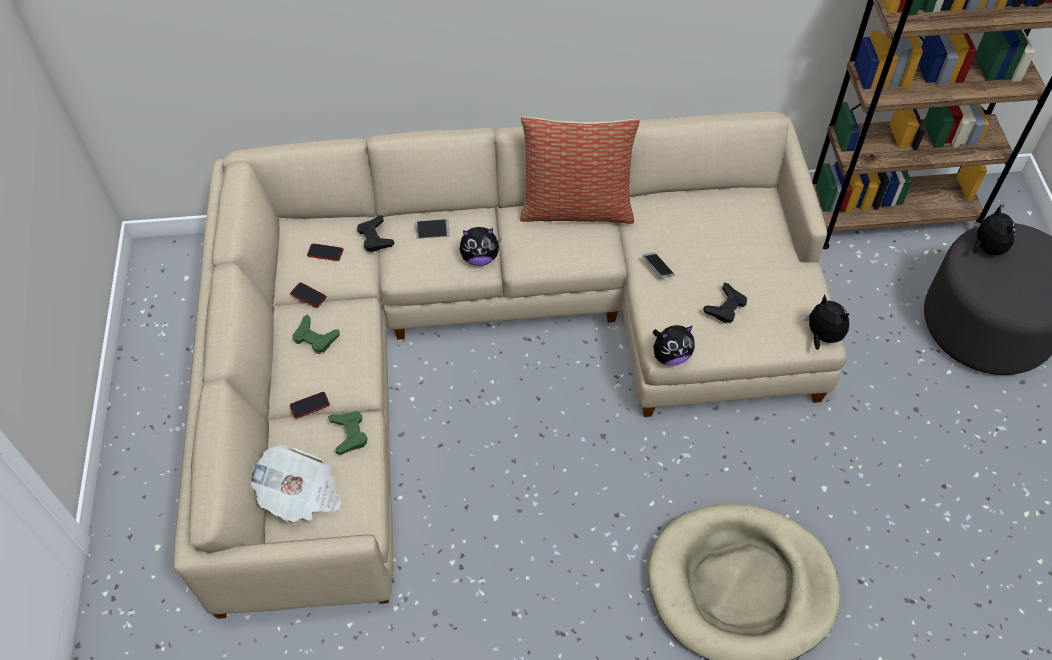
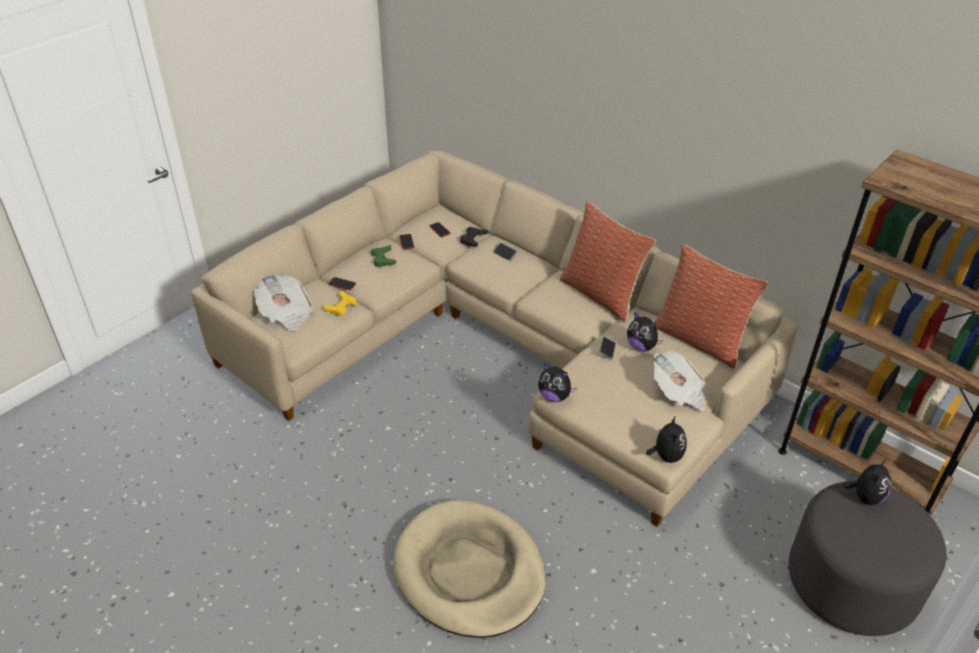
camera: 45 degrees right, 15 degrees down
green game controller [328,411,368,455] -> yellow game controller [323,291,357,316]
plush toy [459,227,501,266] -> plush toy moved to [627,313,663,351]
black game controller [703,282,747,323] -> none
none -> newspaper [653,351,707,412]
none -> pillow [655,244,768,369]

